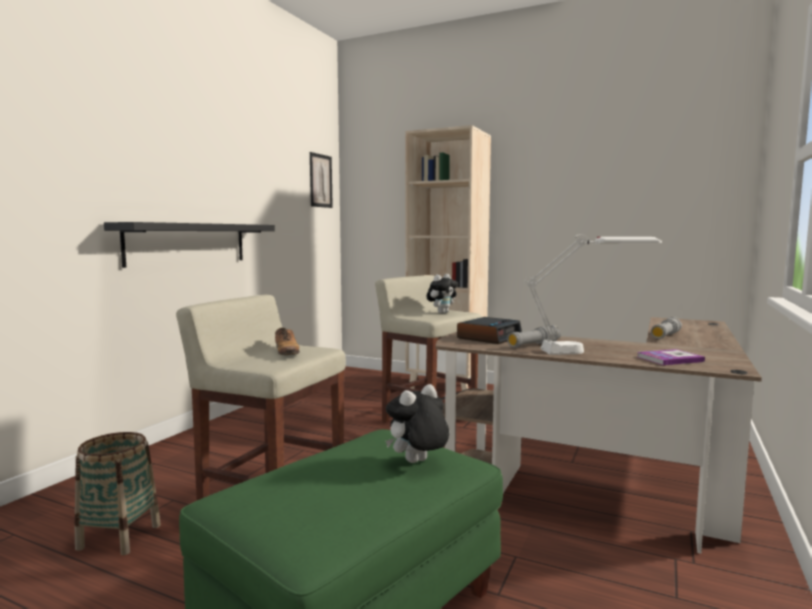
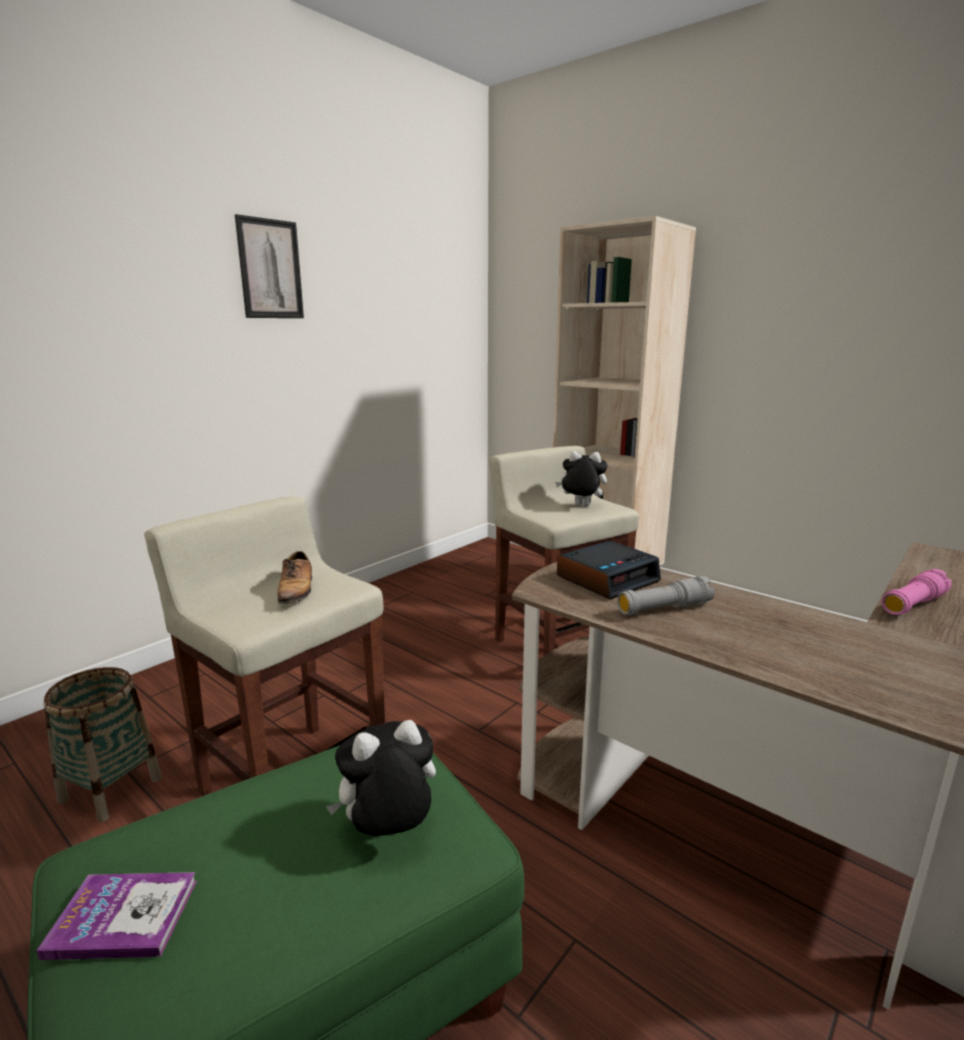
camera: 15 degrees right, 10 degrees up
black shelf [104,222,275,268] -> none
picture [310,152,333,208] -> picture moved to [235,214,304,318]
plush toy [427,274,458,314] -> plush toy turned 135 degrees counterclockwise [555,451,607,506]
white table lamp [525,235,662,355] -> none
book [638,349,705,365] -> book moved to [36,872,197,960]
grey flashlight [651,317,682,339] -> pink flashlight [882,569,952,615]

